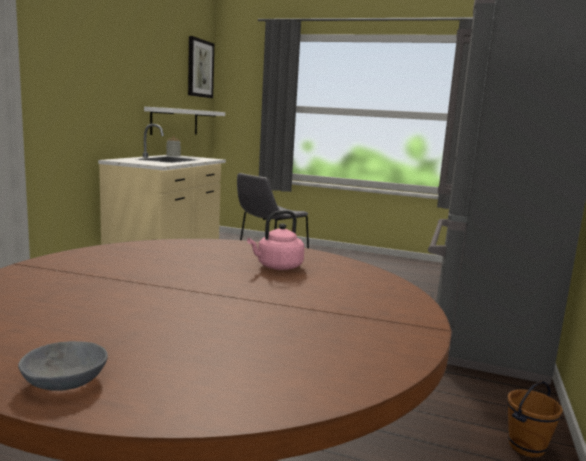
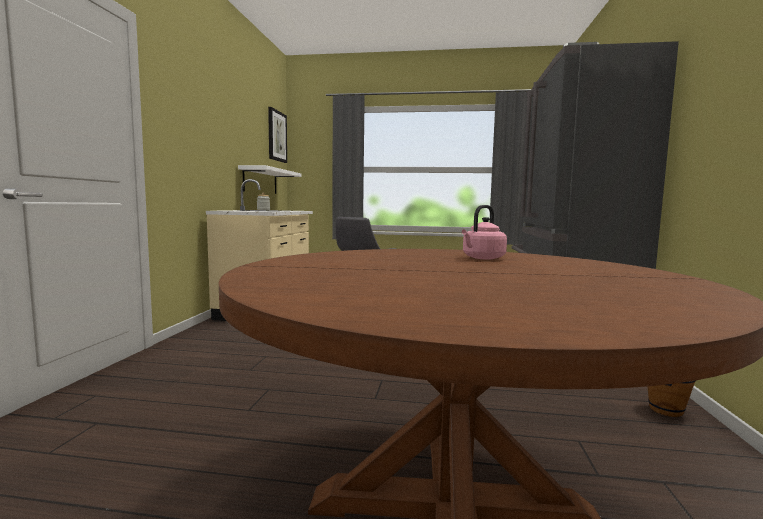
camera: 10 degrees left, 5 degrees down
grey bowl [18,341,108,391] -> none

